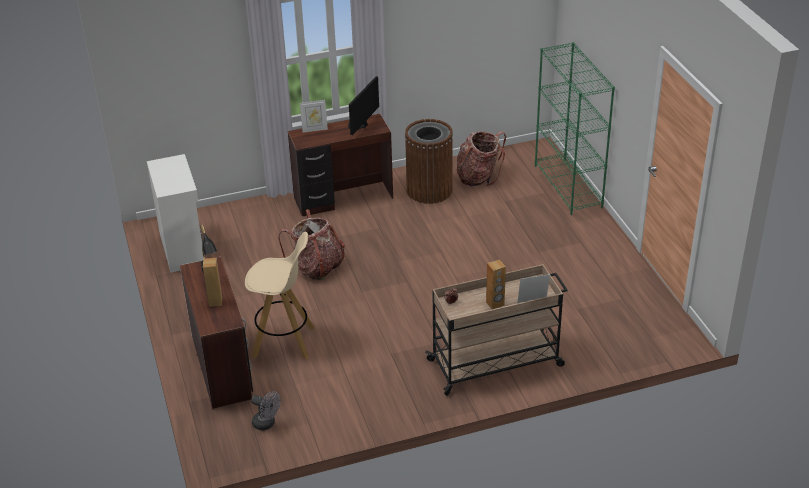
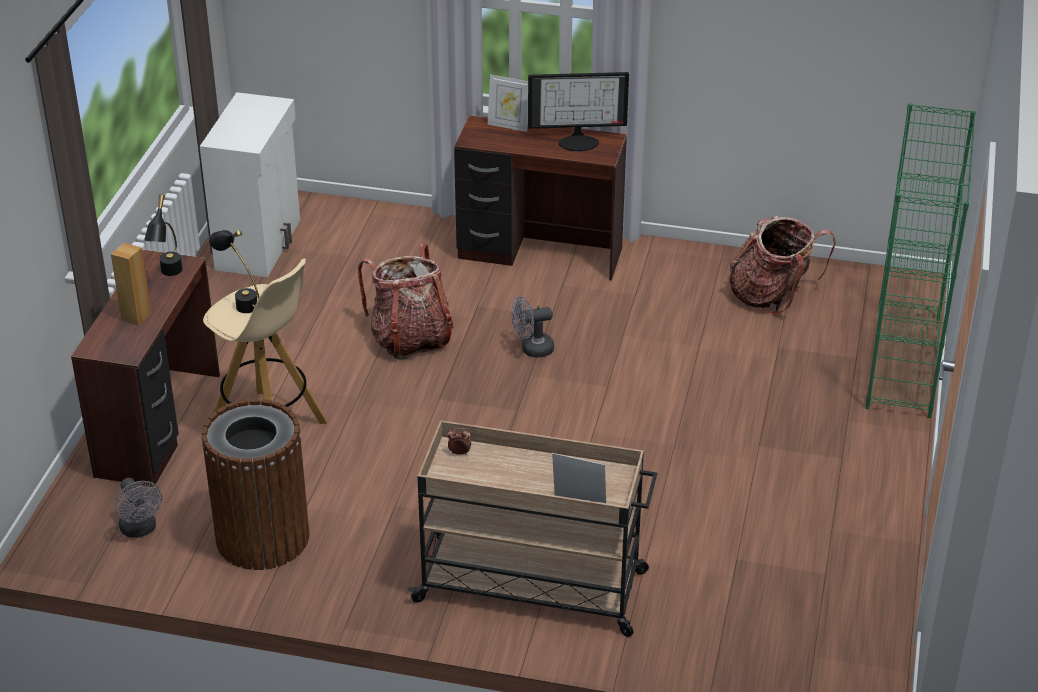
camera: 30 degrees right, 0 degrees up
monitor [348,76,379,135] -> monitor turned 150 degrees counterclockwise [528,72,629,152]
brown trash can [405,119,453,204] -> brown trash can moved to [202,399,309,570]
brown speaker [486,260,506,309] -> none
none -> black table lamp [209,230,259,313]
none -> grey fan [511,296,554,358]

